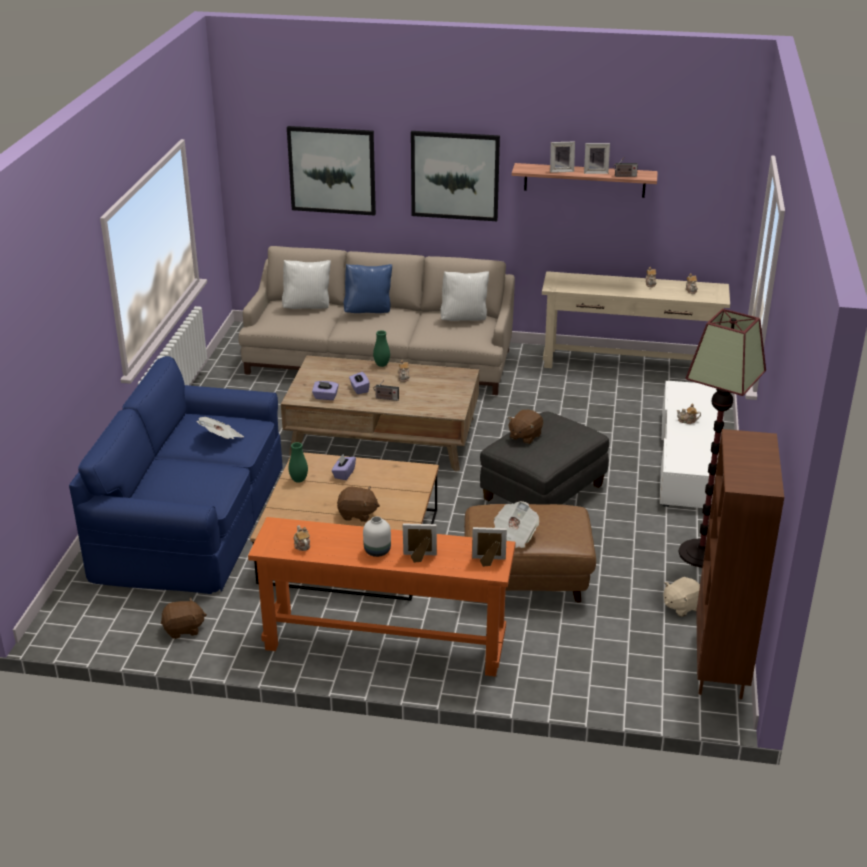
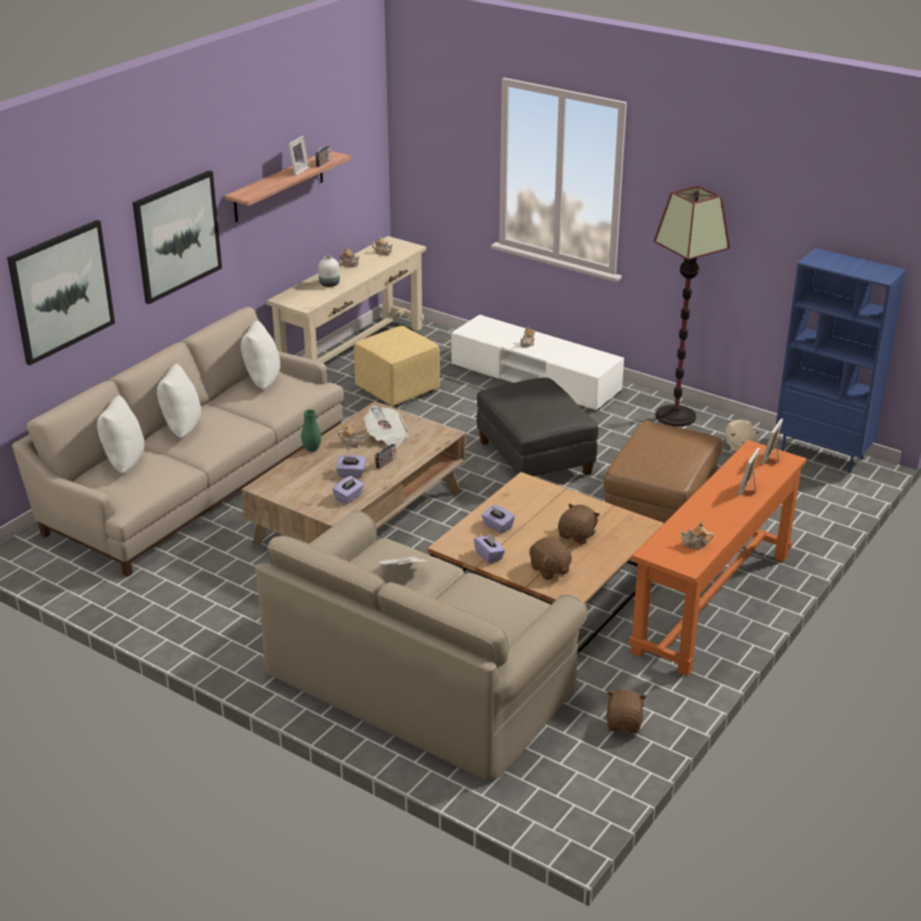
camera: 65 degrees left, 0 degrees up
blue sofa [69,356,283,594] -> beige sofa [255,511,588,781]
green vase [289,442,308,483] -> purple tissue box [474,533,505,564]
blue pillow [344,264,392,313] -> white pillow [157,364,201,438]
white vase [363,516,391,557] -> white vase moved to [318,255,340,287]
newspaper [494,501,539,548] -> newspaper moved to [364,406,409,448]
brown plush toy [508,410,543,444] -> brown plush toy moved to [529,537,573,580]
picture frame [550,141,575,173] -> none
brown bookcase [696,429,784,699] -> blue bookcase [776,248,907,474]
none -> yellow ottoman [354,326,440,406]

